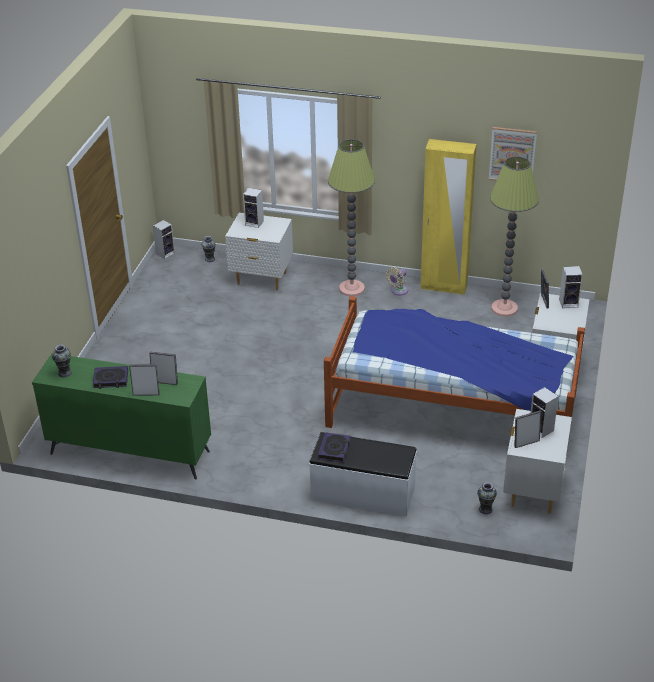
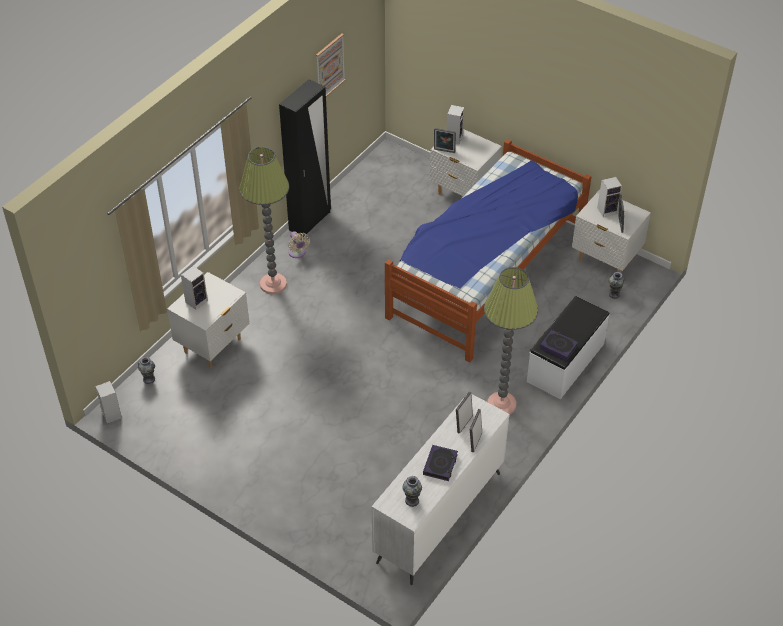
camera: 70 degrees left, 10 degrees up
green dresser [32,353,211,479] -> white dresser [371,394,510,585]
yellow wardrobe [420,139,477,295] -> black wardrobe [279,79,331,238]
floor lamp [490,157,539,317] -> floor lamp moved to [484,267,538,414]

